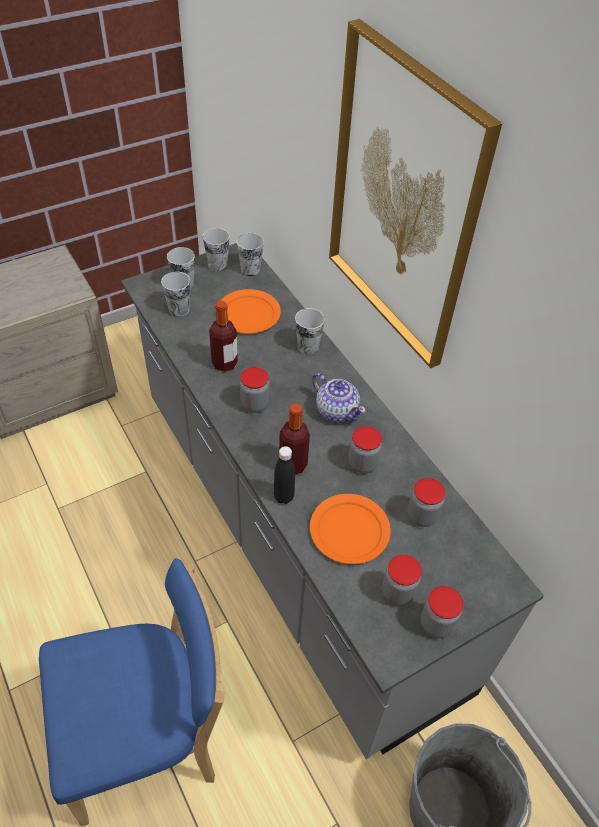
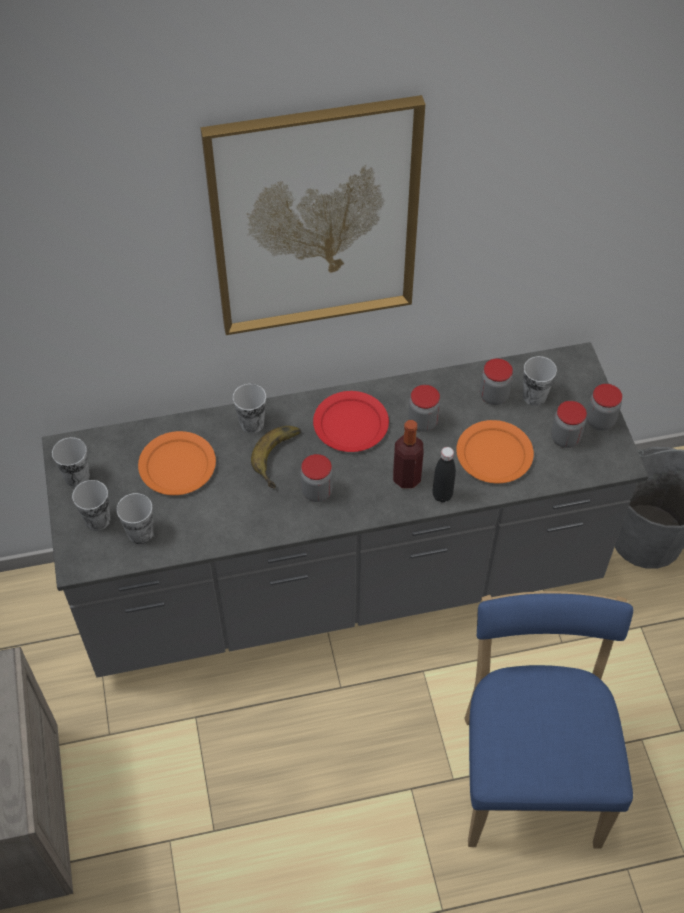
camera: 70 degrees left, 5 degrees up
bottle [209,300,238,372] -> none
cup [237,233,264,276] -> cup moved to [523,356,557,406]
teapot [312,373,366,423] -> red plate [313,391,389,452]
none -> banana [251,426,301,488]

